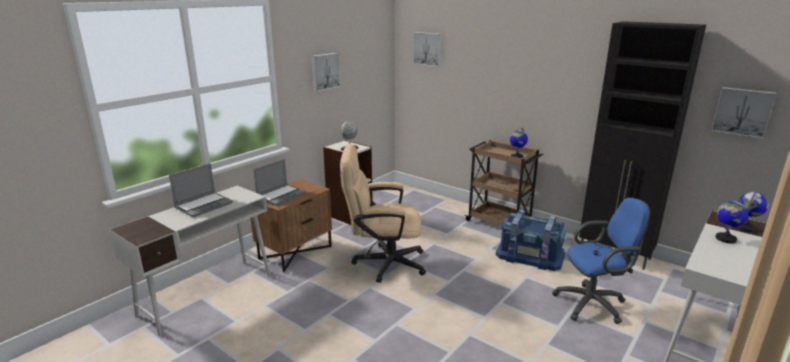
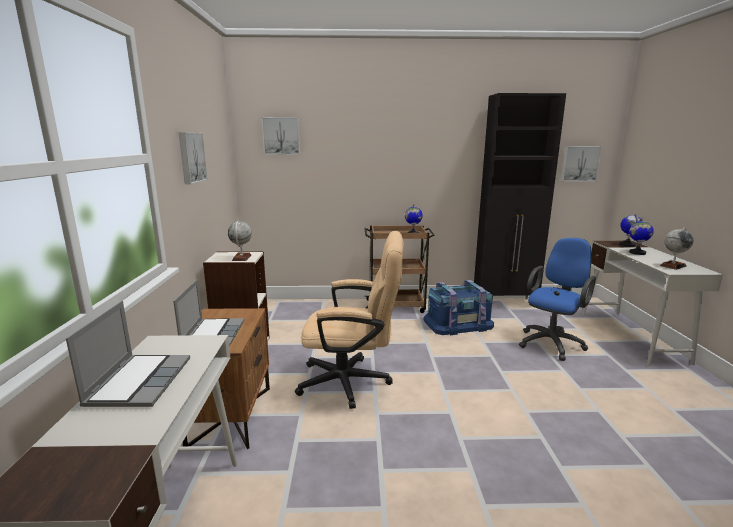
camera: 40 degrees left, 5 degrees down
beige office chair [340,144,426,283] -> beige office chair turned 135 degrees counterclockwise [295,231,403,409]
none -> globe [660,228,693,270]

